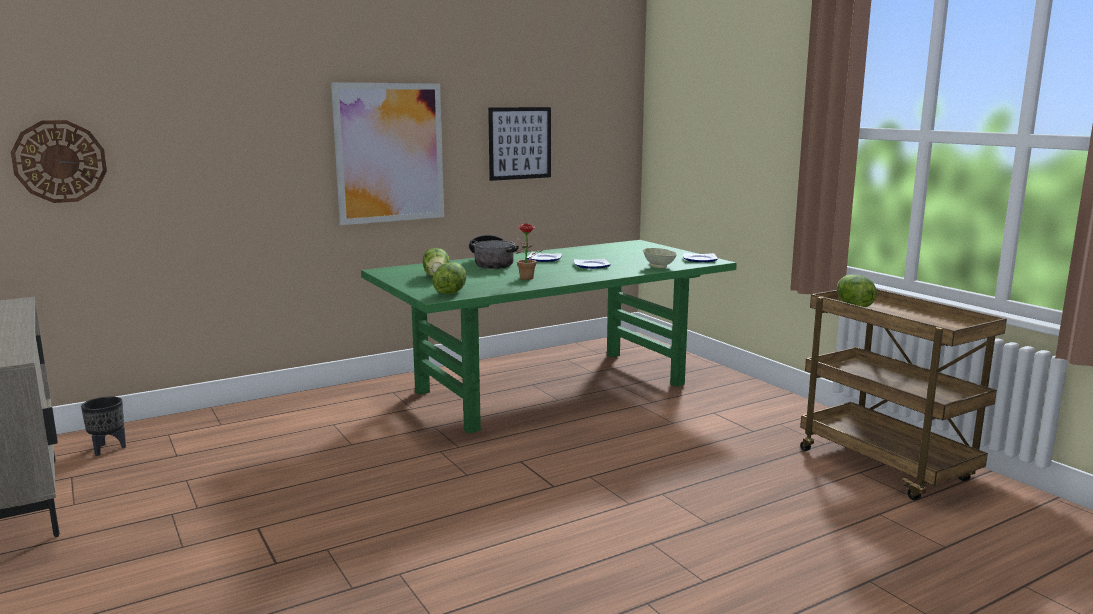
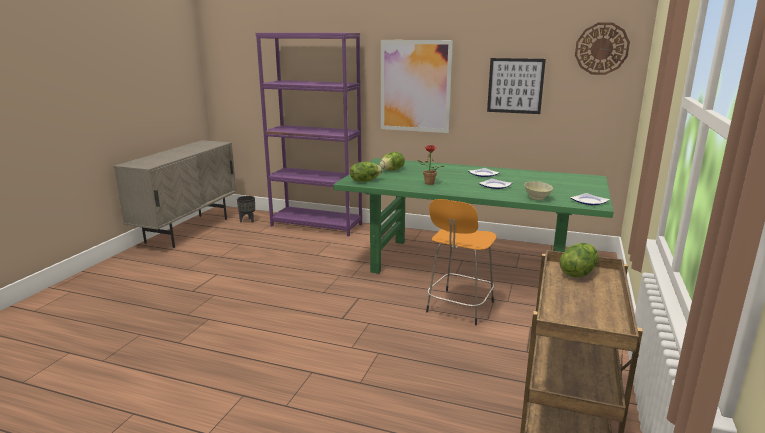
camera: 50 degrees right, 5 degrees up
wall clock [11,120,107,203] -> wall clock moved to [575,23,630,75]
cooking pot [469,235,519,269] -> none
none -> purple bookcase [256,33,362,236]
none -> orange stool [426,199,496,325]

